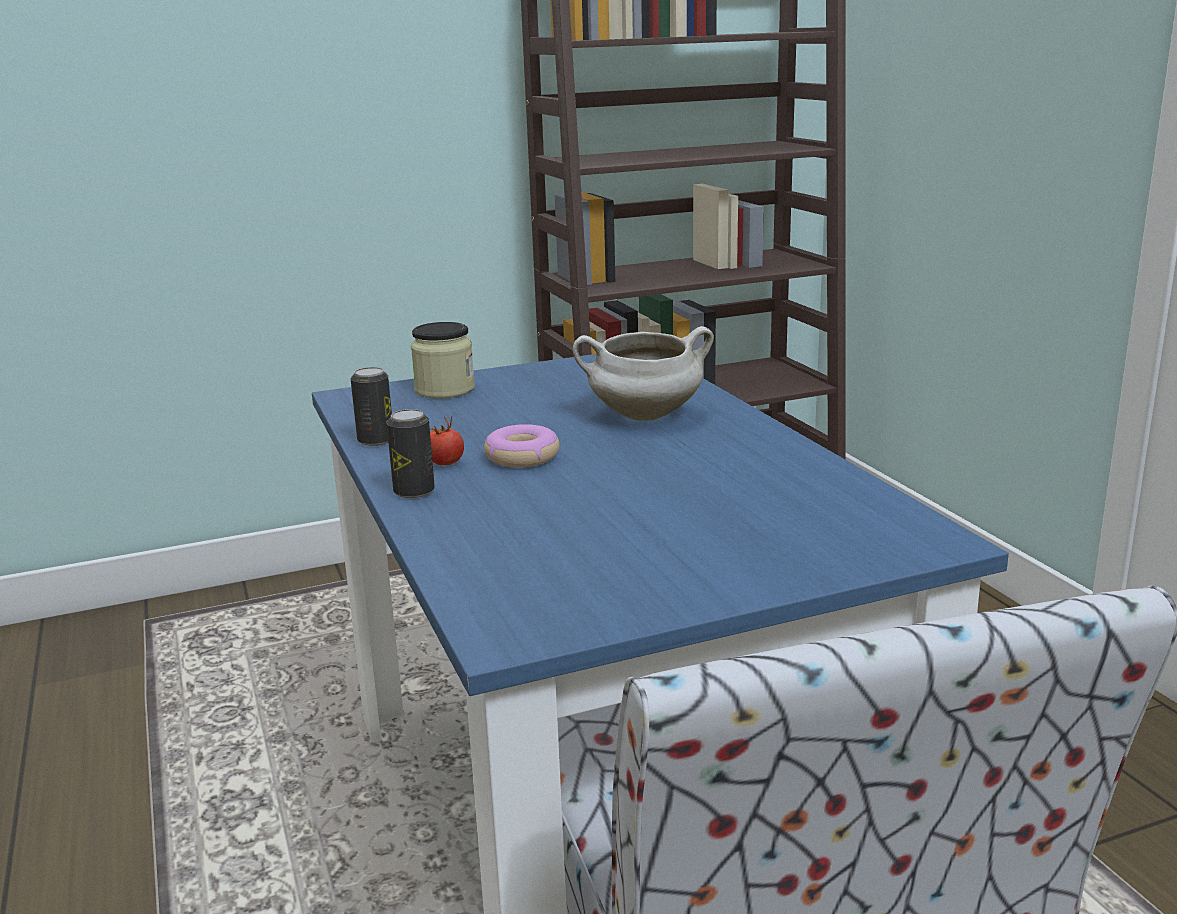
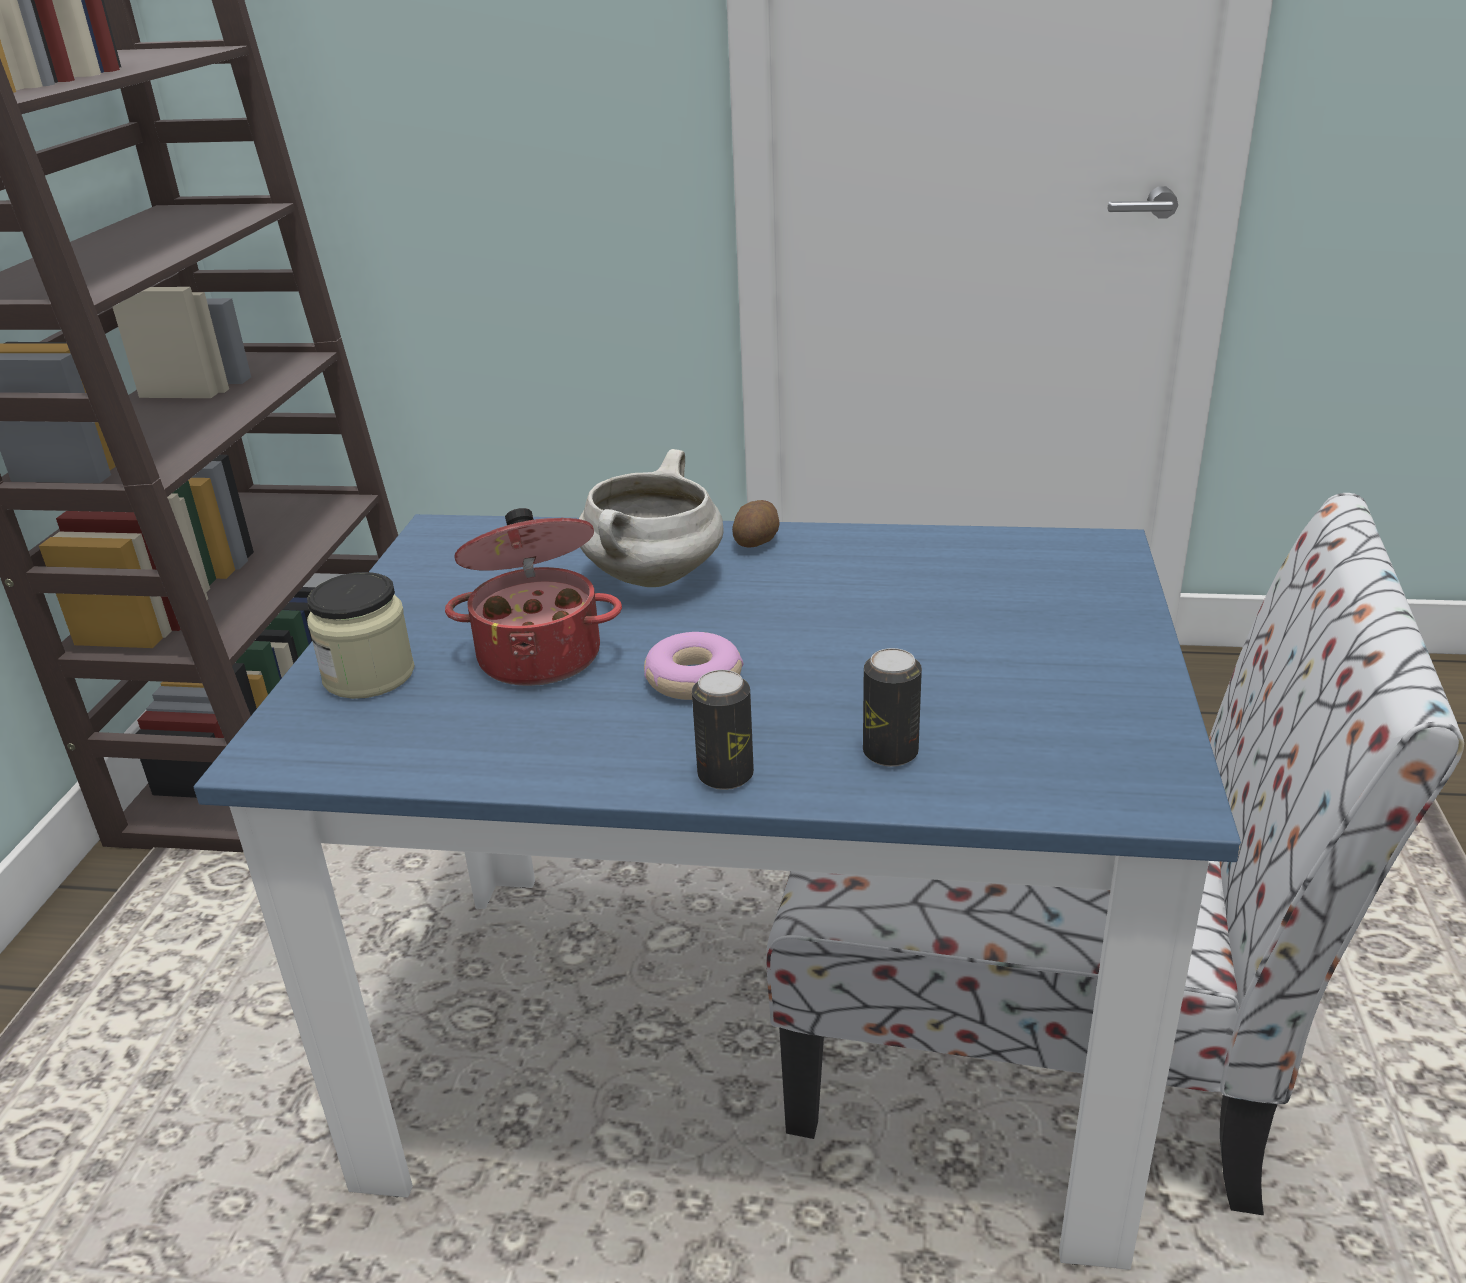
camera: 60 degrees left, 10 degrees up
can [350,367,392,446] -> can moved to [863,648,922,767]
tomato [430,416,464,465] -> none
none -> cooking pot [445,508,622,686]
none -> potato [732,500,779,547]

